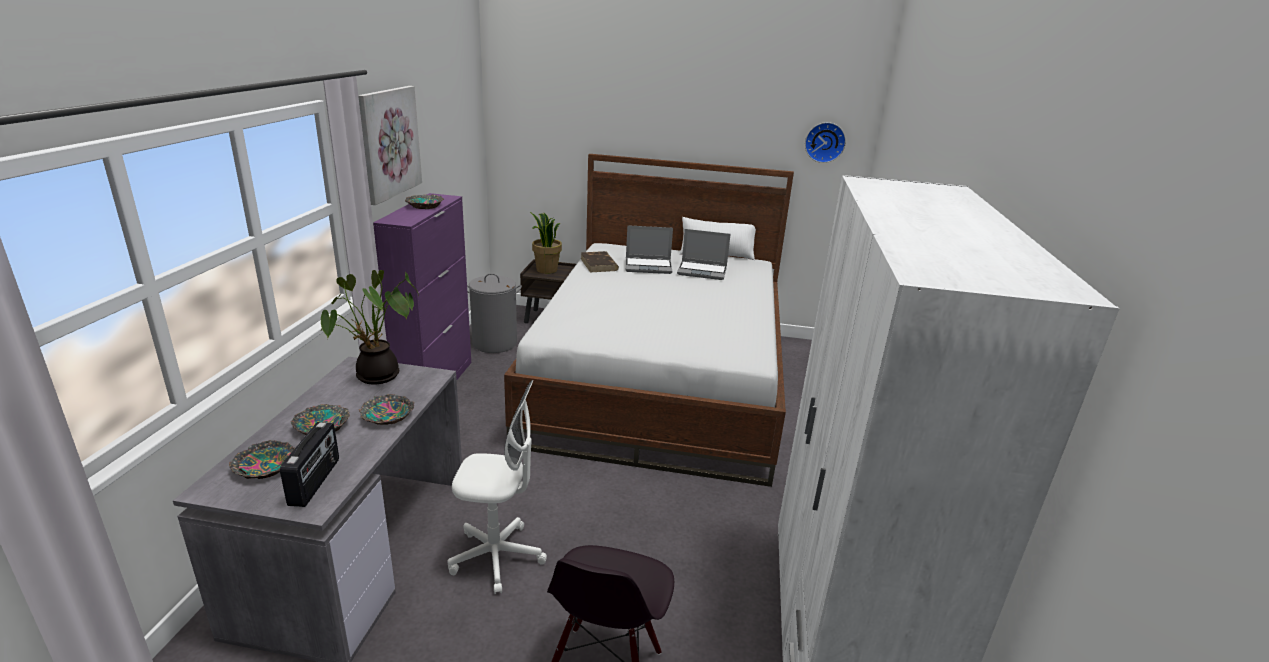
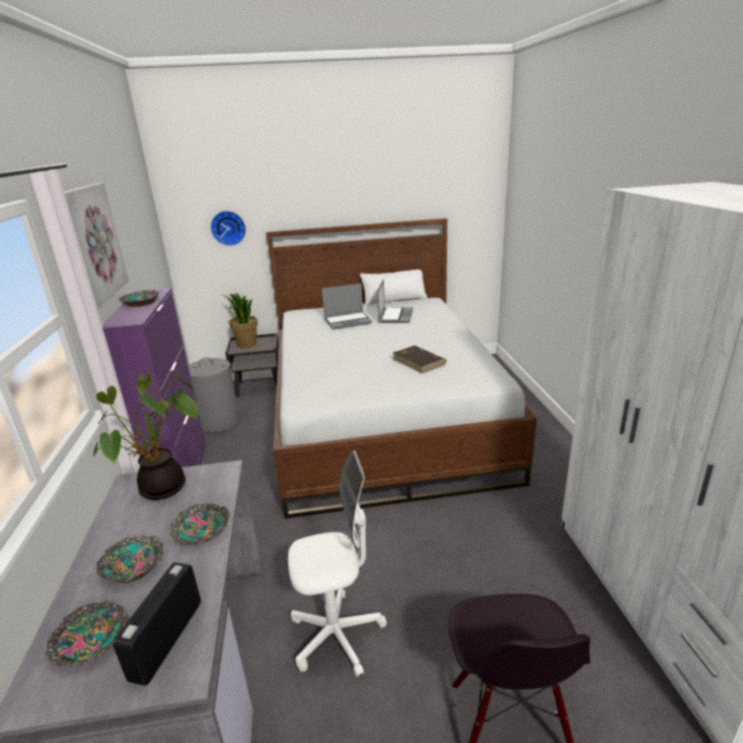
camera: 15 degrees left, 0 degrees up
radio [280,422,339,507] -> radio turned 150 degrees counterclockwise [113,563,201,686]
brown book [580,251,619,273] -> brown book moved to [393,345,446,374]
laptop [677,229,731,280] -> laptop turned 75 degrees counterclockwise [377,279,413,323]
wall clock [805,122,846,163] -> wall clock moved to [211,211,246,246]

